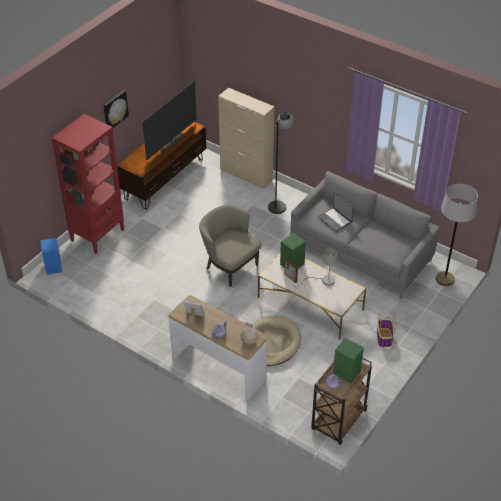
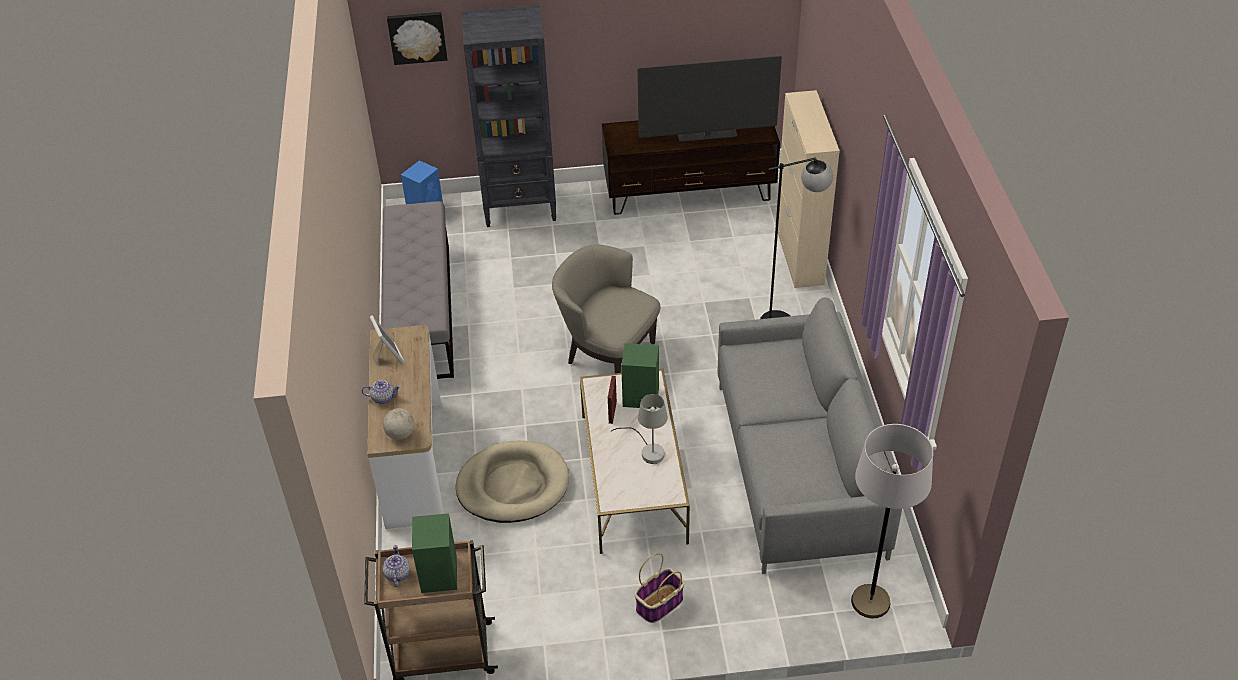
camera: 50 degrees right, 0 degrees up
red bookcase [52,114,124,254] -> black bookcase [461,5,557,227]
picture [103,90,129,128] -> picture moved to [387,12,448,65]
beige armchair [199,205,262,287] -> beige armchair turned 60 degrees counterclockwise [552,245,660,373]
laptop [318,192,354,232] -> none
none -> grey bench [381,201,454,379]

